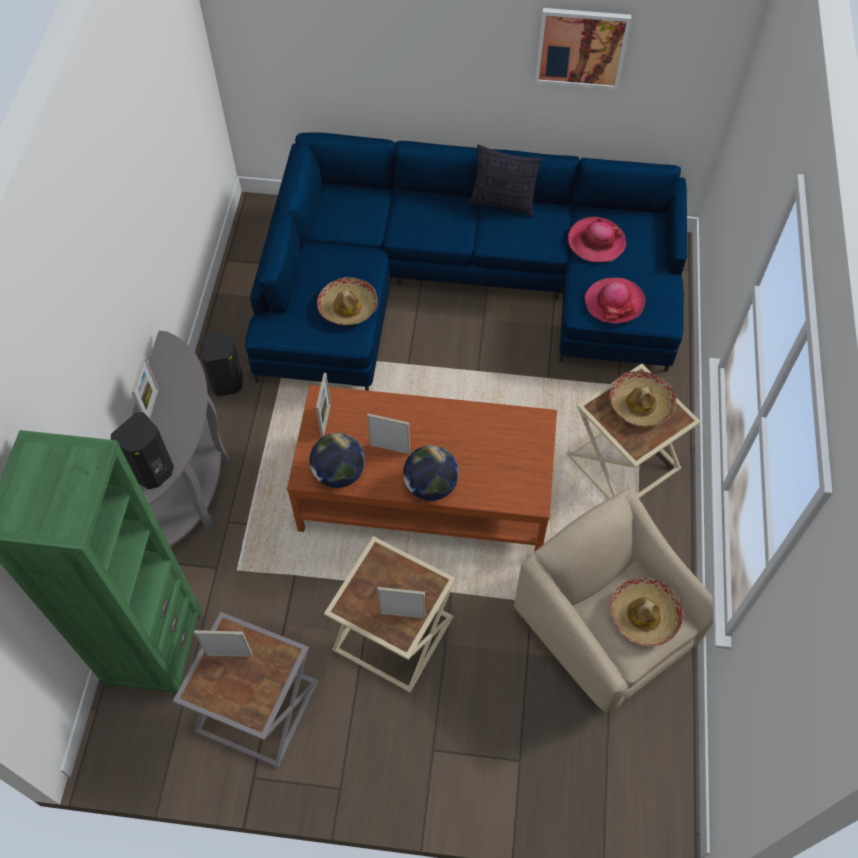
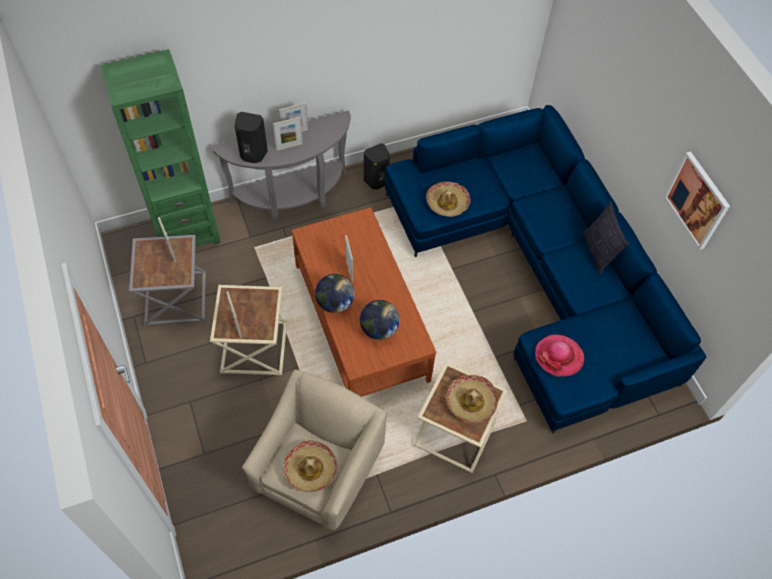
camera: 60 degrees right, 0 degrees up
globe [310,433,365,488] -> globe moved to [360,300,400,340]
picture frame [316,373,331,438] -> picture frame moved to [273,117,303,151]
hat [568,217,626,262] -> none

